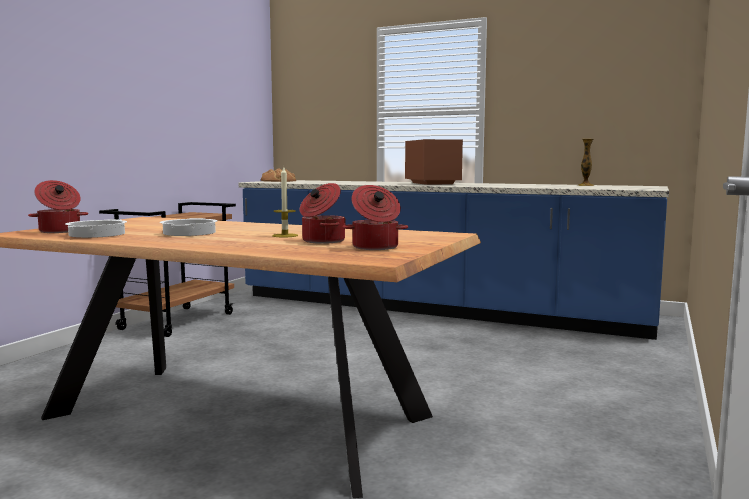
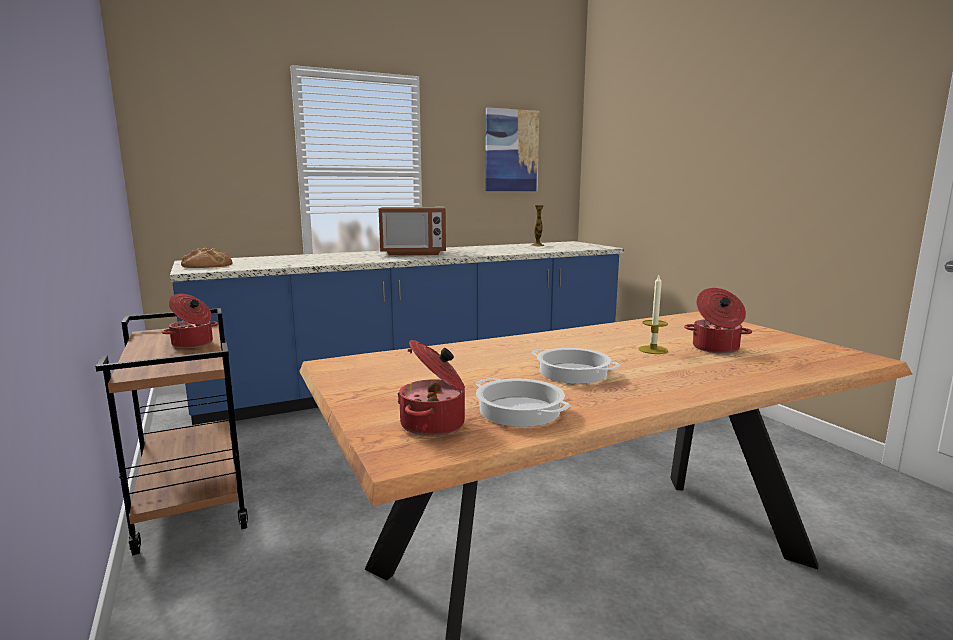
camera: 50 degrees left, 5 degrees up
cooking pot [343,185,408,250] -> cooking pot moved to [162,294,218,348]
microwave [405,139,463,185] -> microwave turned 150 degrees clockwise [379,207,446,255]
none -> picture [485,107,539,191]

